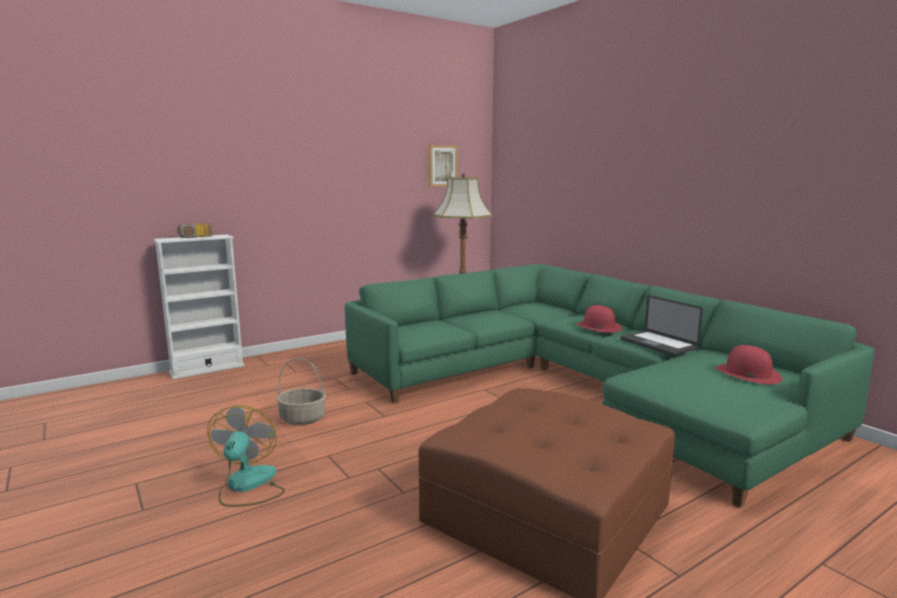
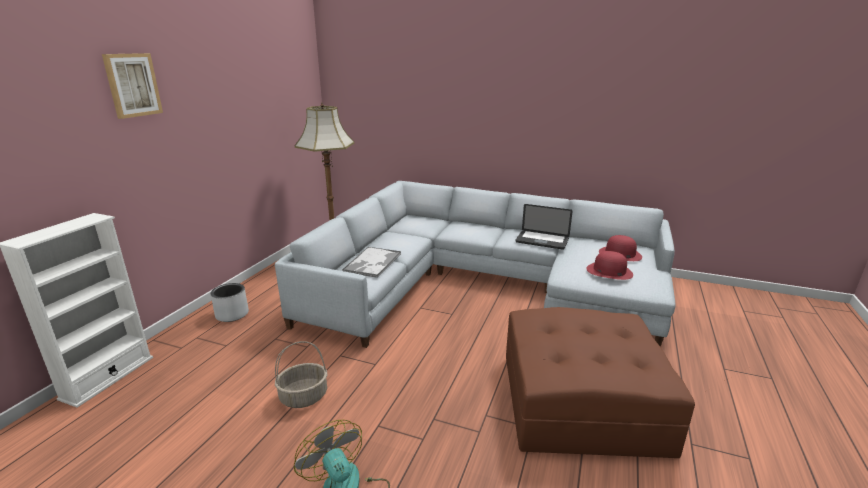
camera: 35 degrees left, 10 degrees up
radio [177,223,213,238] -> none
green sofa [345,264,875,508] -> grey sofa [275,181,676,348]
picture [429,145,458,187] -> picture moved to [102,53,163,119]
red hat [577,305,622,333] -> red hat moved to [586,251,633,280]
none -> grey planter [211,283,249,322]
none -> tray [342,247,401,278]

